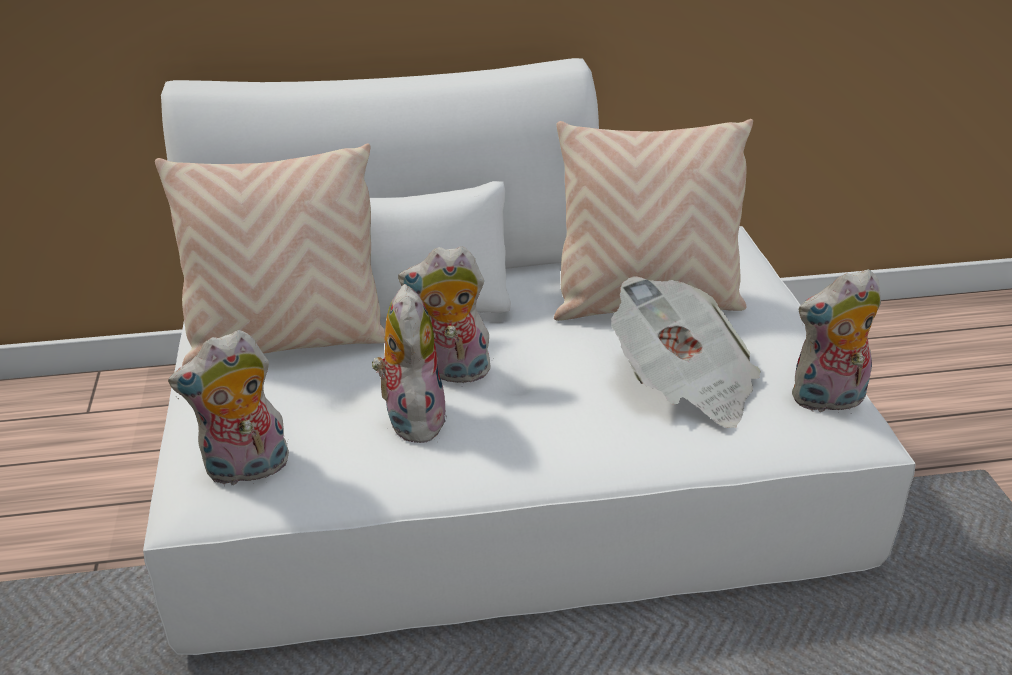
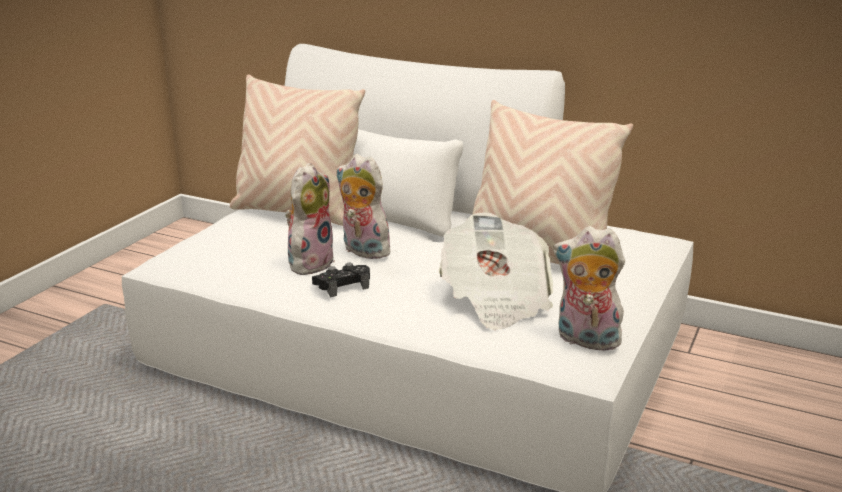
camera: 35 degrees right, 10 degrees down
plush toy [168,330,289,485] -> none
none -> black game controller [312,263,370,297]

